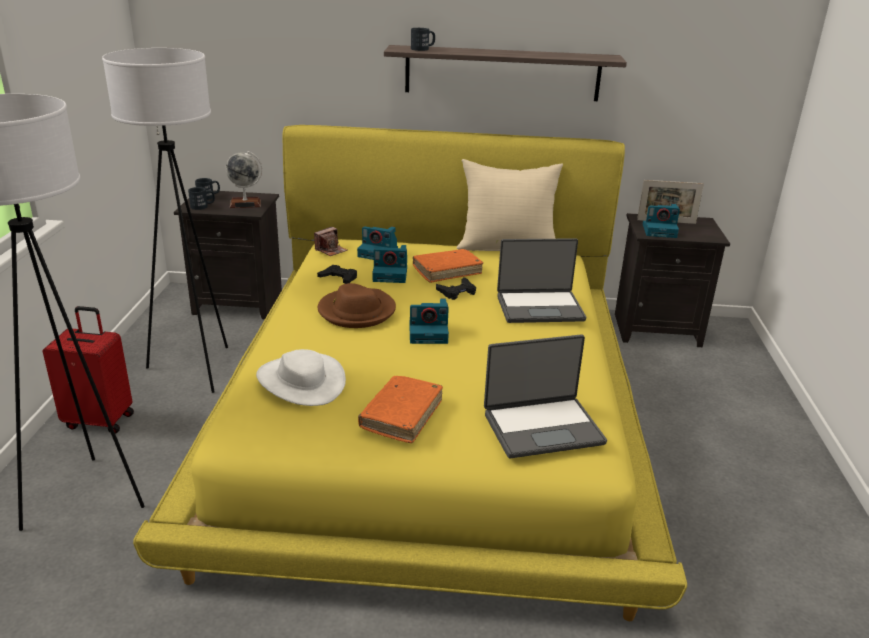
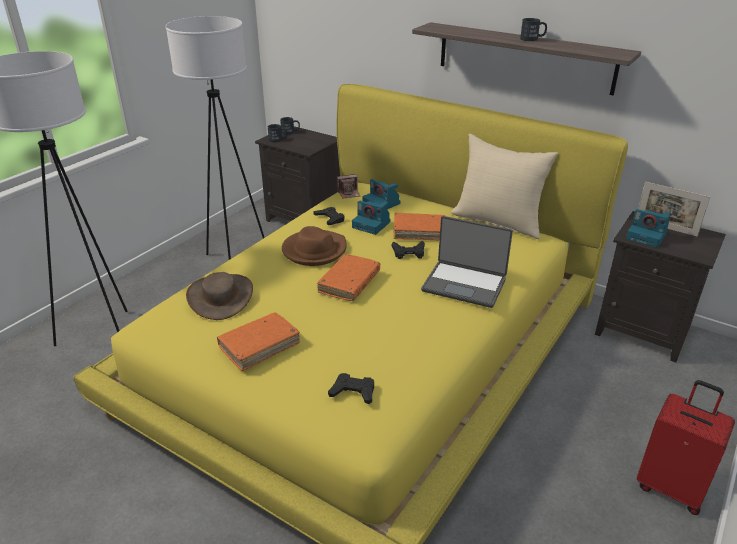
camera: 30 degrees right, 5 degrees up
red suitcase [43,306,134,434] -> red suitcase moved to [637,380,735,515]
globe [225,151,262,208] -> none
white hat [256,349,346,406] -> brown hat [186,272,253,320]
camera [409,299,449,344] -> orange book [317,254,380,301]
black mug [411,28,435,51] -> black mug moved to [520,18,547,41]
laptop [484,334,607,458] -> black game controller [328,373,374,404]

